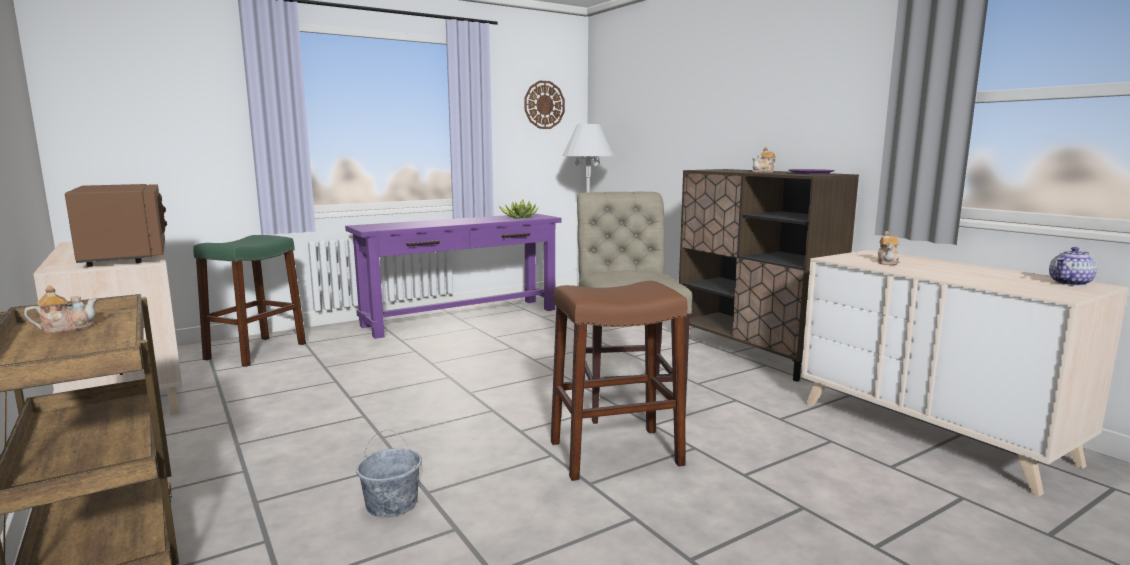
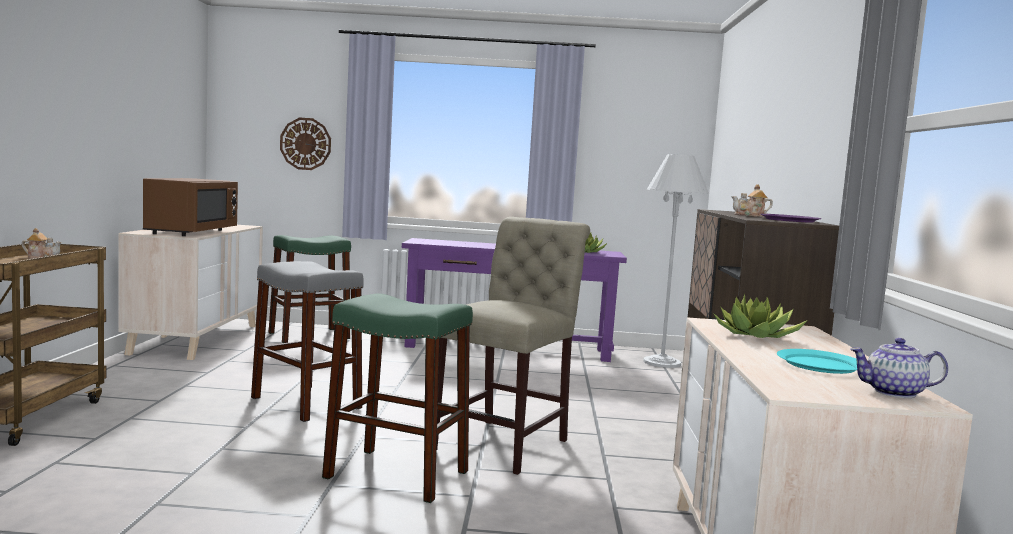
camera: 35 degrees right, 5 degrees down
grey bucket [356,430,422,517] -> none
wall clock [524,81,565,129] -> wall clock moved to [280,118,331,170]
brown stool [551,281,687,481] -> green stool [322,293,473,503]
teapot [877,231,899,265] -> potted plant [713,294,808,338]
none -> grey stool [251,261,364,422]
none -> turquoise plate [777,349,857,374]

